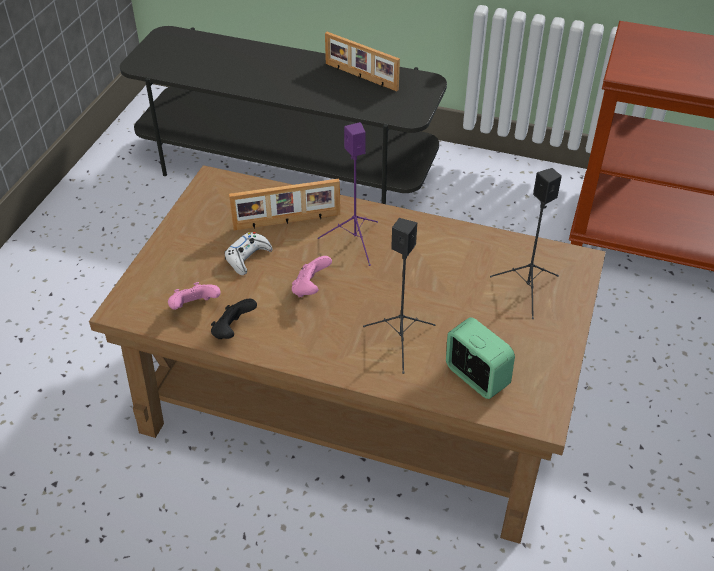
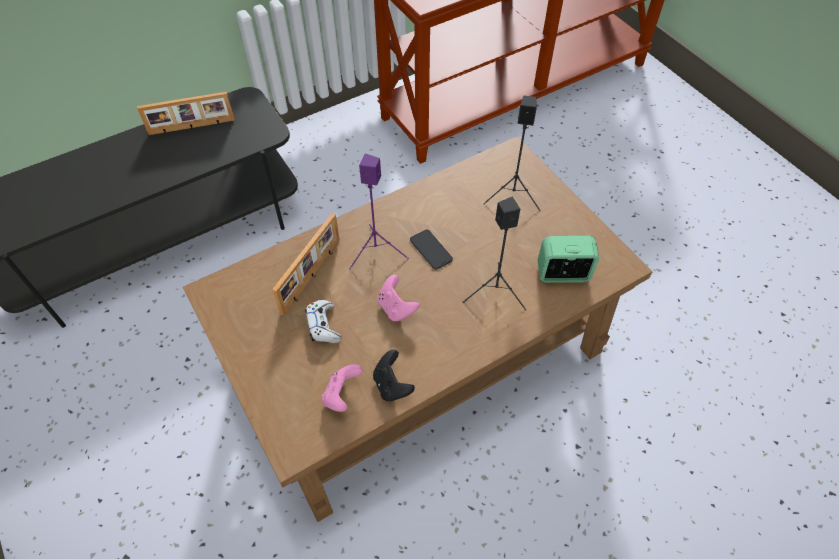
camera: 50 degrees left, 10 degrees up
none -> phone [410,229,453,270]

